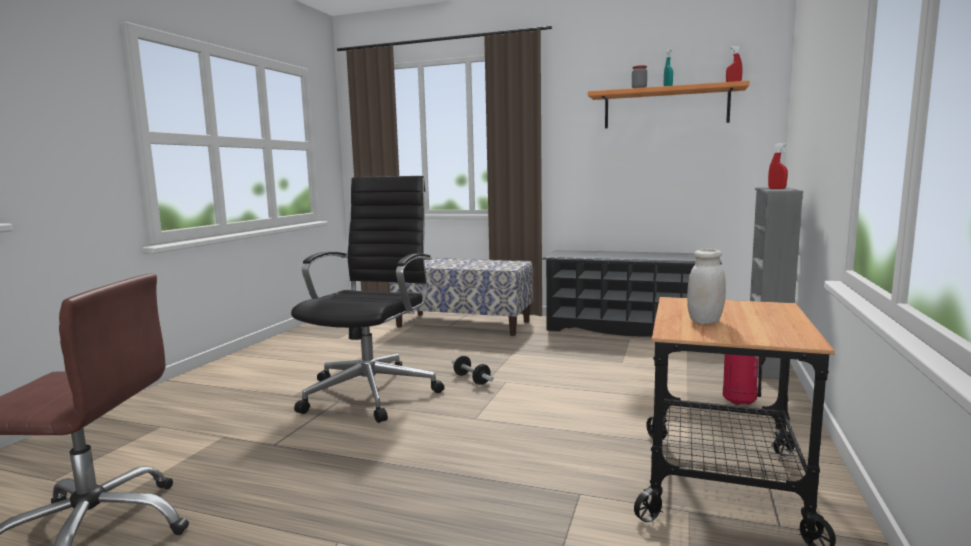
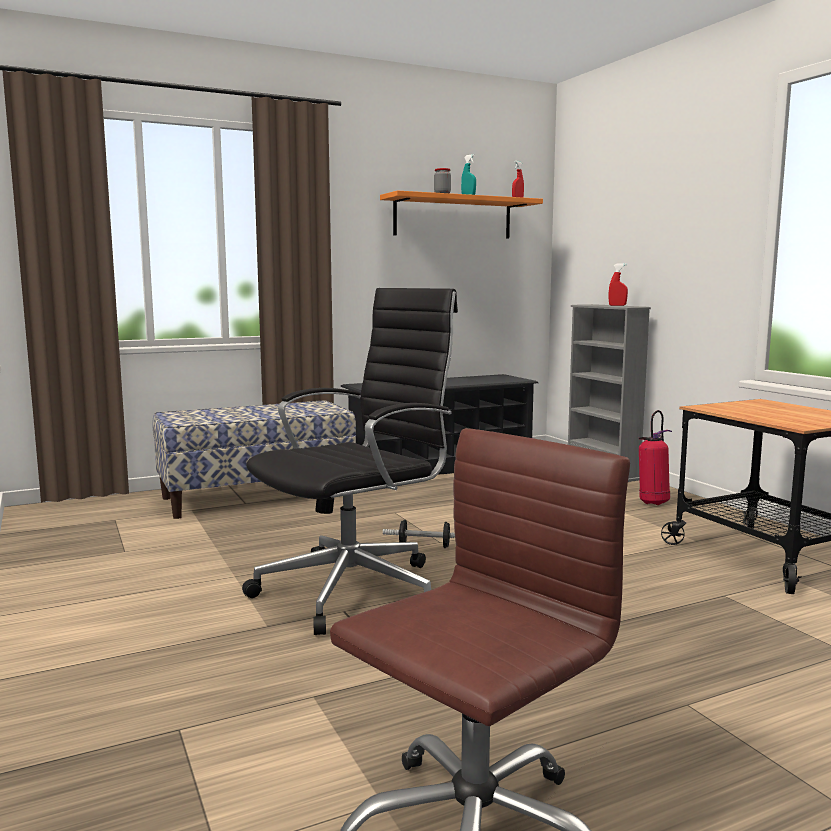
camera: 45 degrees left, 0 degrees up
black office chair [291,176,444,423] -> black office chair turned 75 degrees clockwise [242,288,458,635]
white jar [687,249,726,324] -> none

